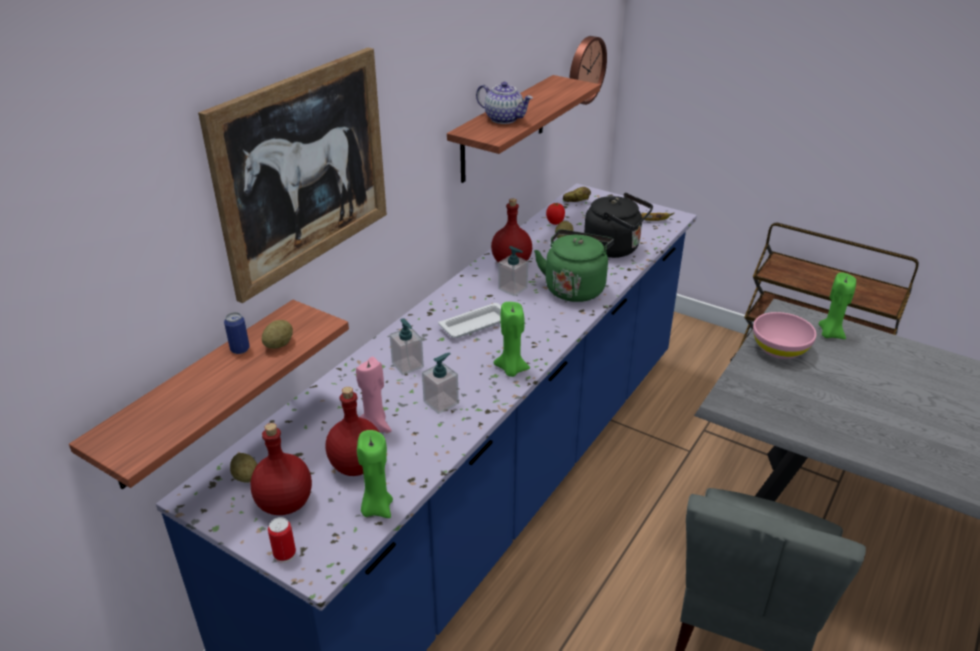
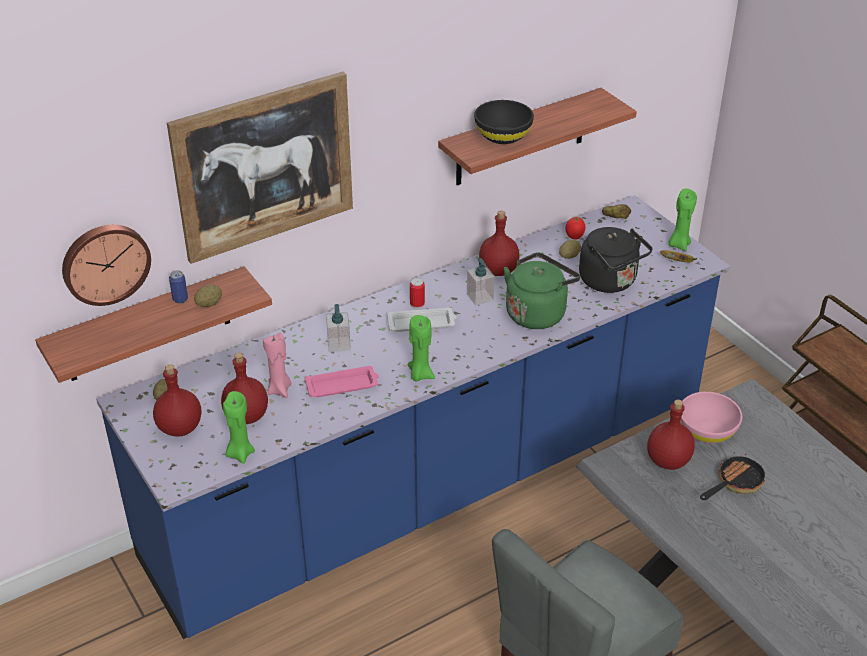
camera: 25 degrees right, 5 degrees up
can [268,517,296,563] -> can moved to [410,278,425,309]
soap dispenser [422,353,459,414] -> pink tray [304,366,379,397]
teapot [476,82,533,124] -> black bowl [474,100,534,144]
wall clock [569,36,607,105] -> wall clock moved to [62,225,151,306]
green candle [819,272,856,339] -> green candle moved to [668,188,697,251]
none -> red bottle [647,400,695,470]
none -> frying pan [700,453,766,500]

